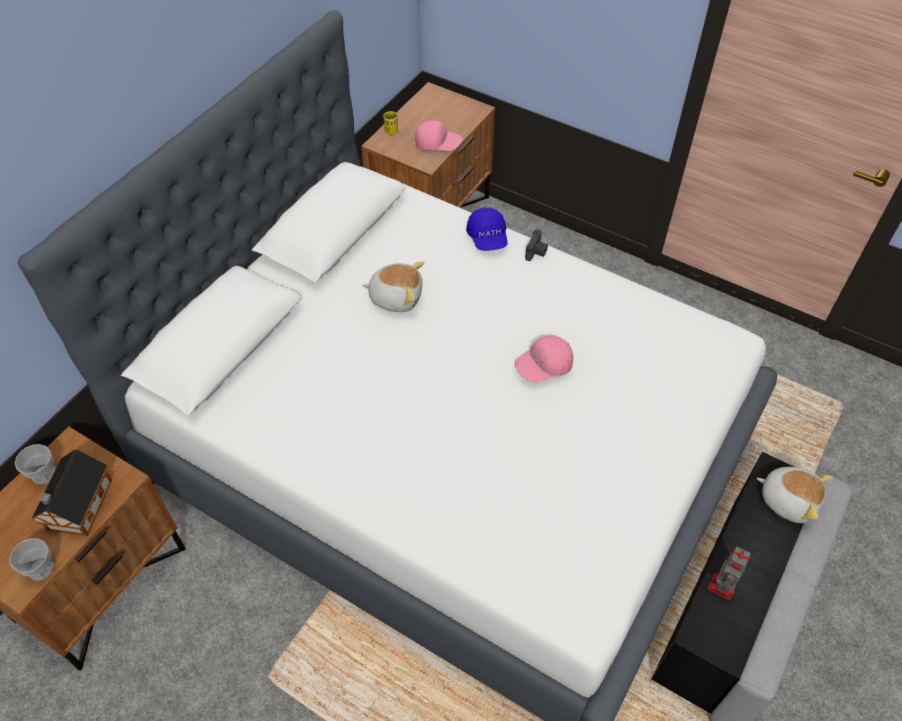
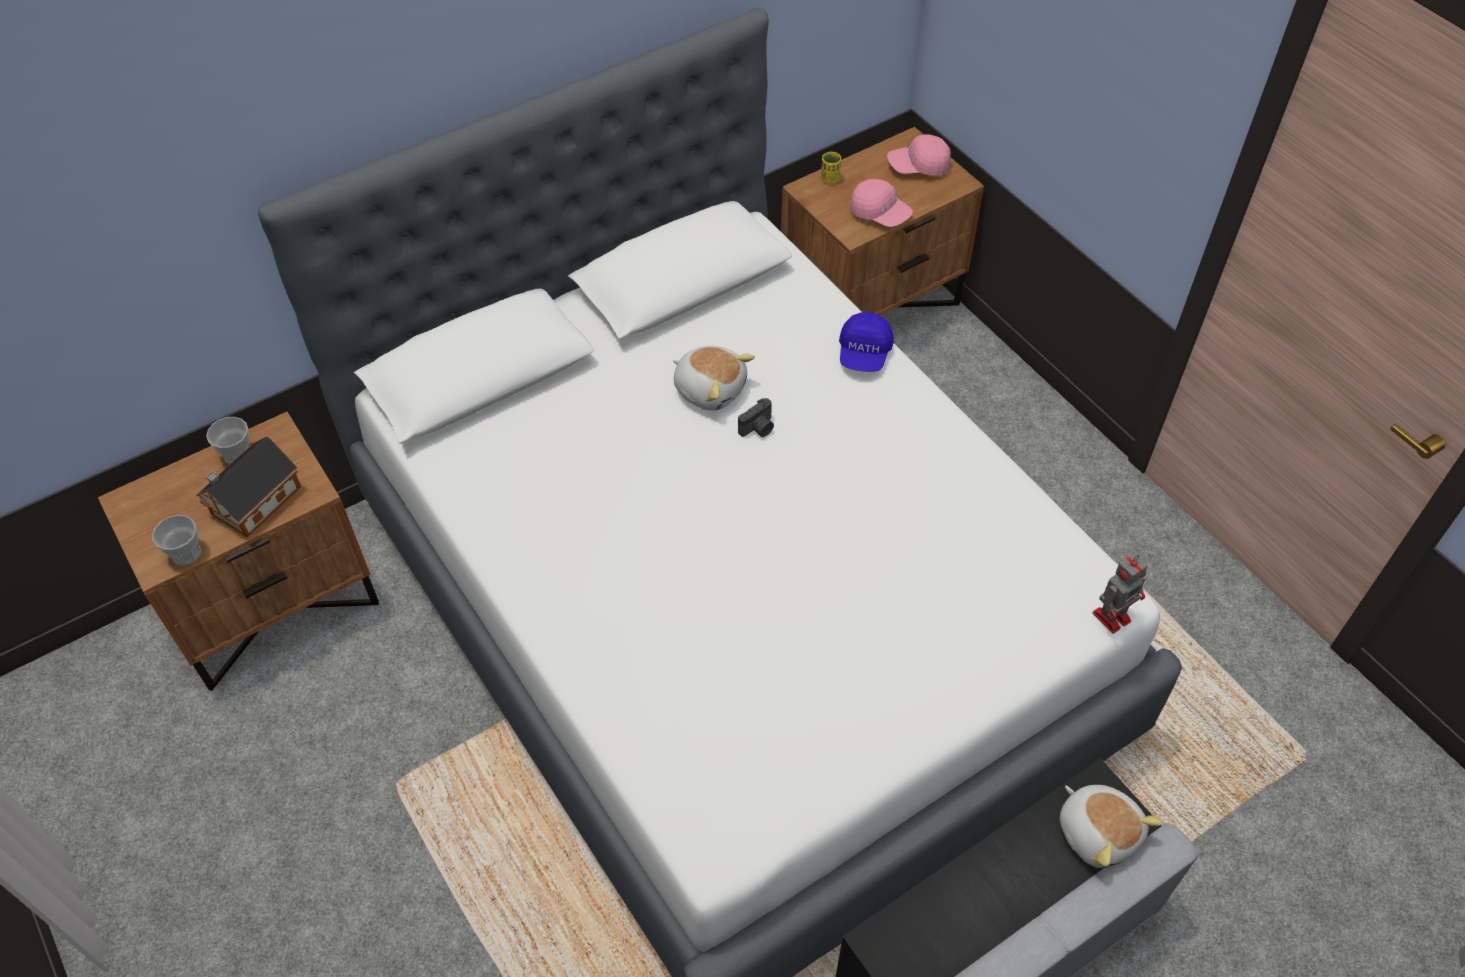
camera: 25 degrees right, 0 degrees up
pink cap [515,335,573,383] -> pink cap moved to [887,134,951,176]
camera [525,230,548,261] -> camera moved to [738,398,774,437]
toy robot [708,547,751,600] -> toy robot moved to [1093,553,1148,634]

